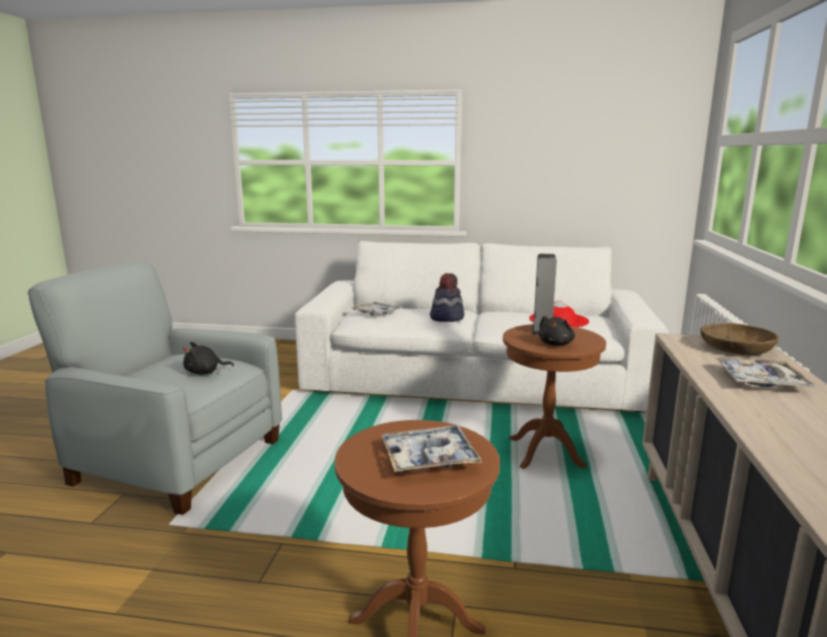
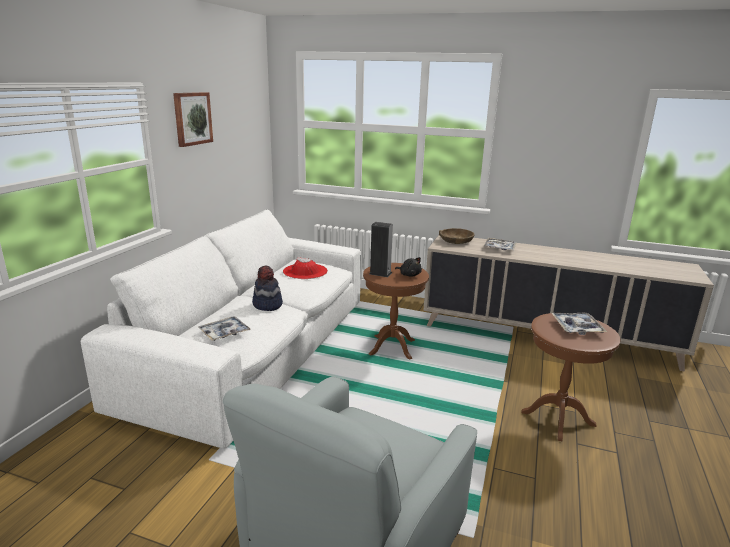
camera: 80 degrees left, 5 degrees up
black plush toy [183,342,234,375] -> none
none -> picture [173,92,213,147]

